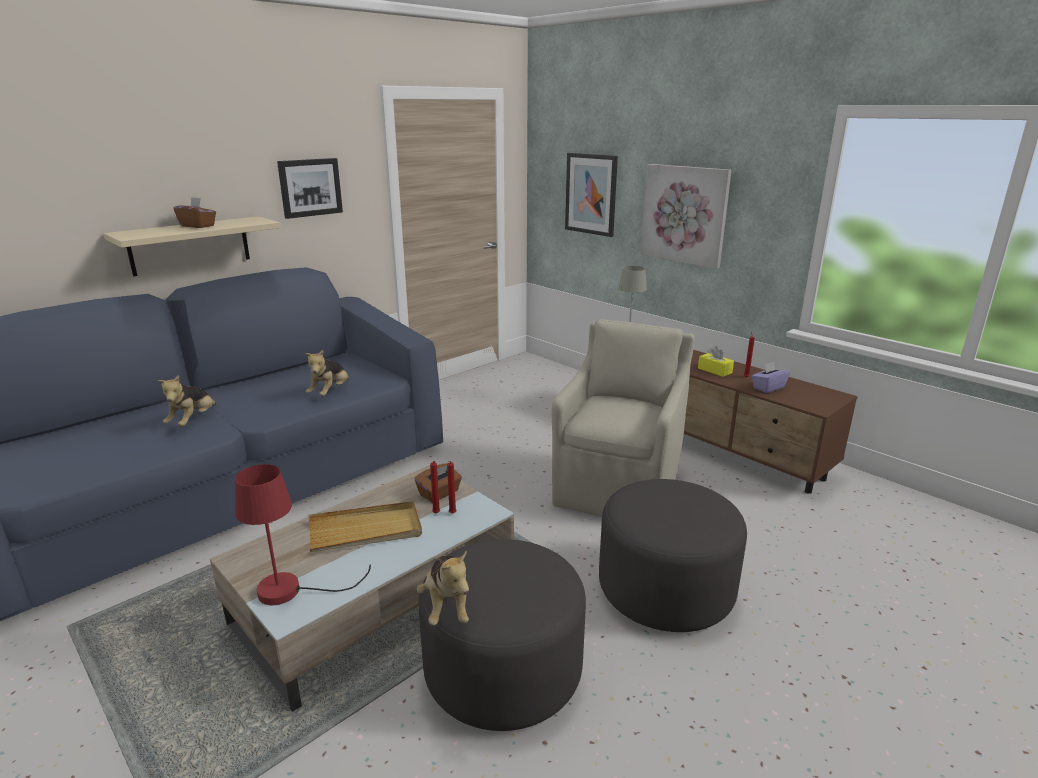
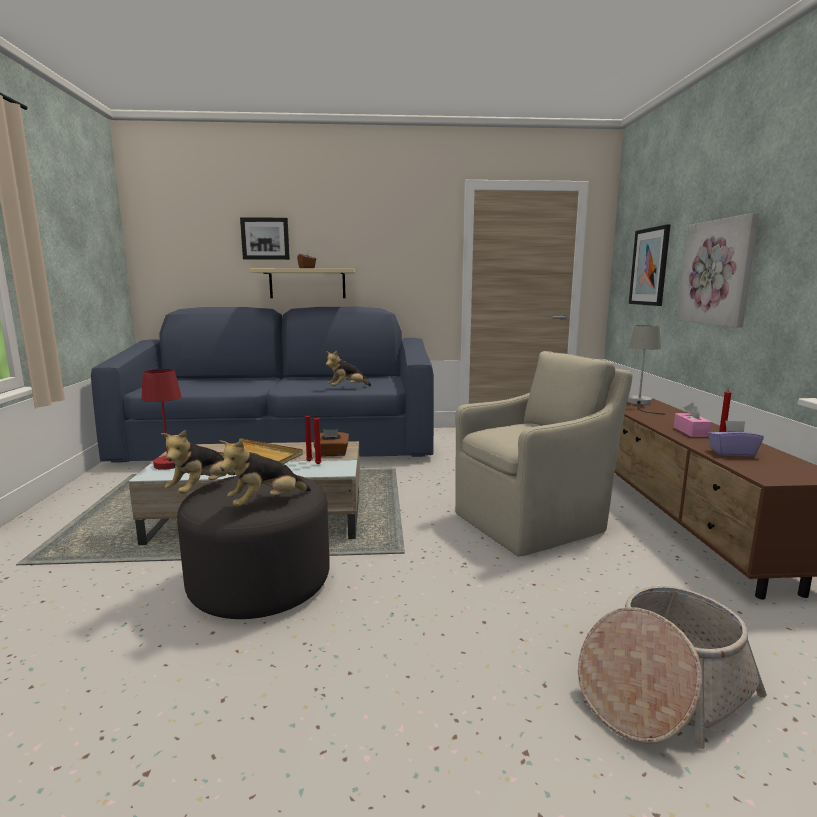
camera: 40 degrees right, 10 degrees down
plush toy [158,375,216,426] -> plush toy moved to [220,439,311,507]
picture [277,158,343,219] -> picture moved to [240,217,290,260]
grey ottoman [599,479,747,632] -> none
yellow tissue box [698,347,734,377] -> pink tissue box [674,403,712,437]
none -> basket [578,586,767,749]

